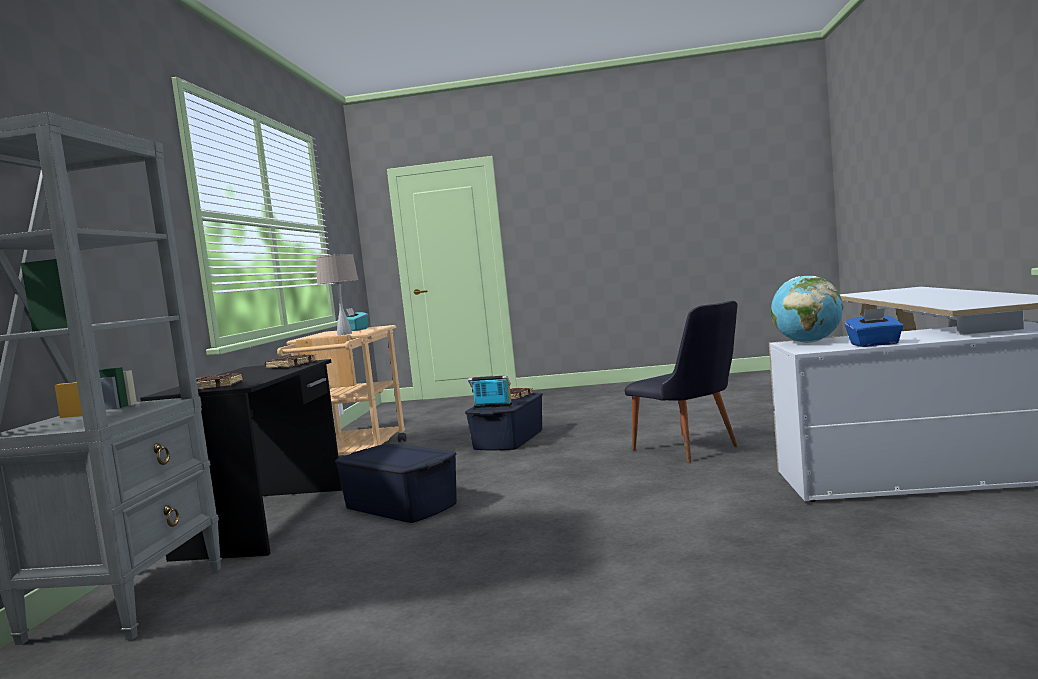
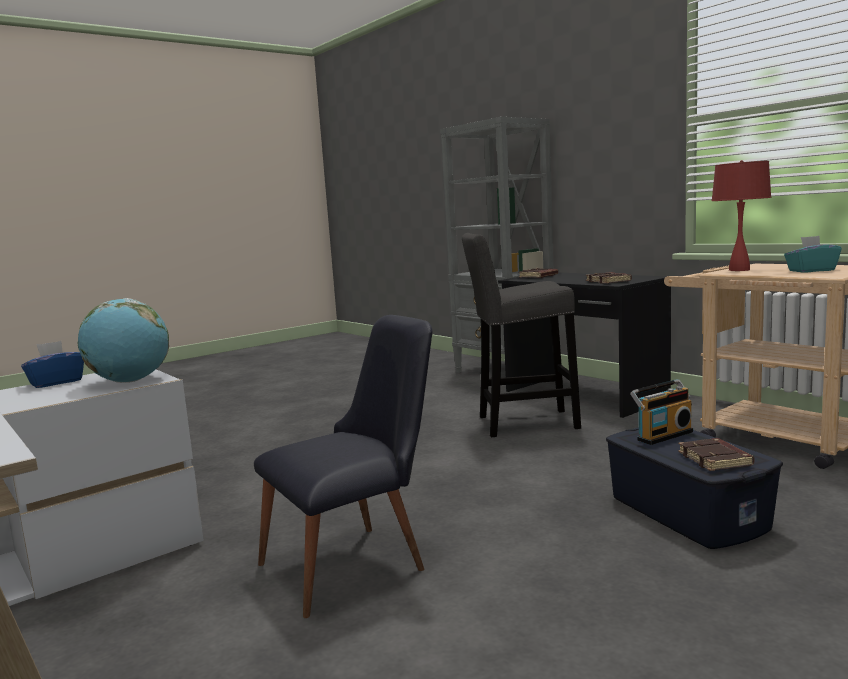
camera: 135 degrees right, 5 degrees up
beige table lamp [316,254,358,335] -> red table lamp [712,160,771,271]
blue storage box [335,444,457,523] -> grey stool [462,233,581,437]
black chair [625,301,738,462] -> black chair turned 135 degrees clockwise [254,315,432,618]

